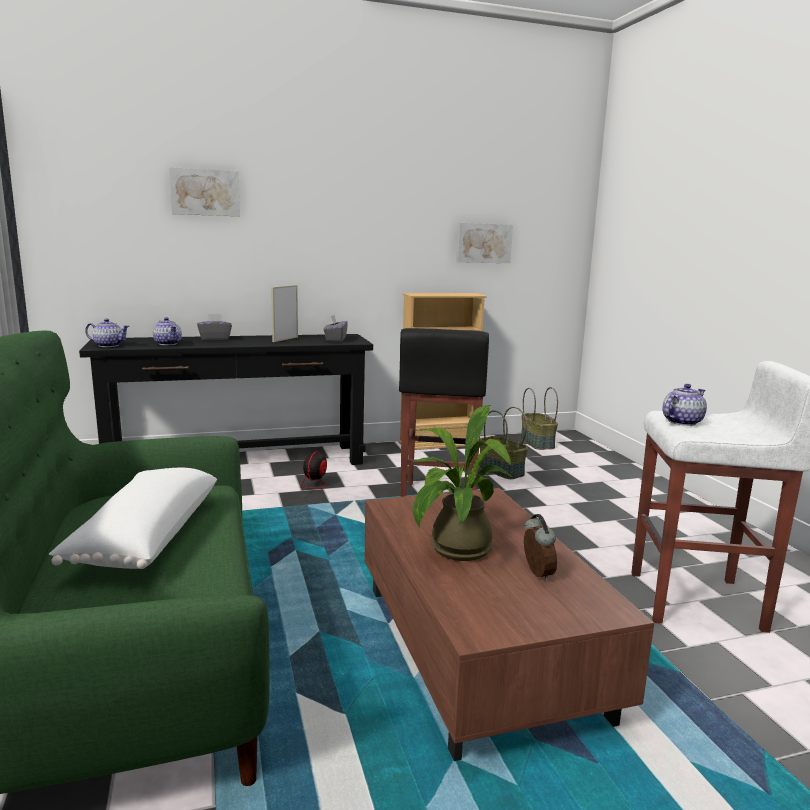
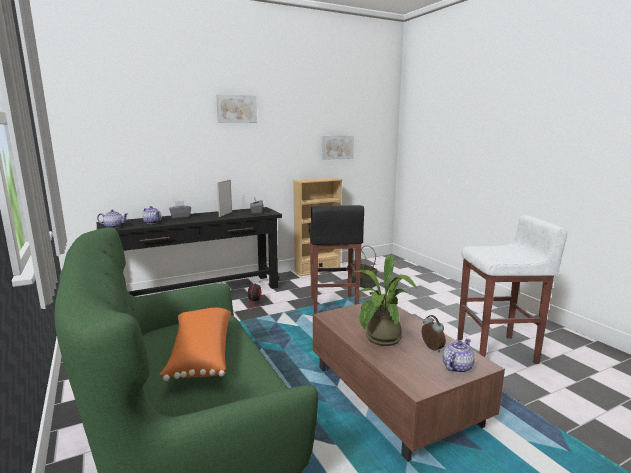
camera: 10 degrees left, 0 degrees up
white pillow [49,468,217,569] -> orange pillow [160,308,231,381]
picture [169,167,240,216] -> picture moved to [216,94,257,123]
basket [521,387,558,450] -> none
teapot [663,384,707,426] -> teapot moved to [443,338,474,373]

